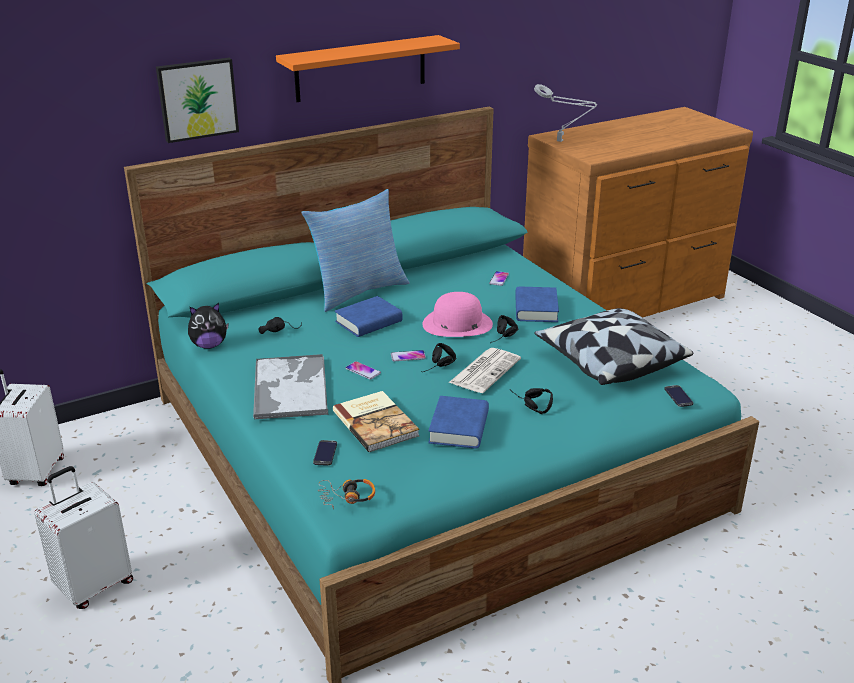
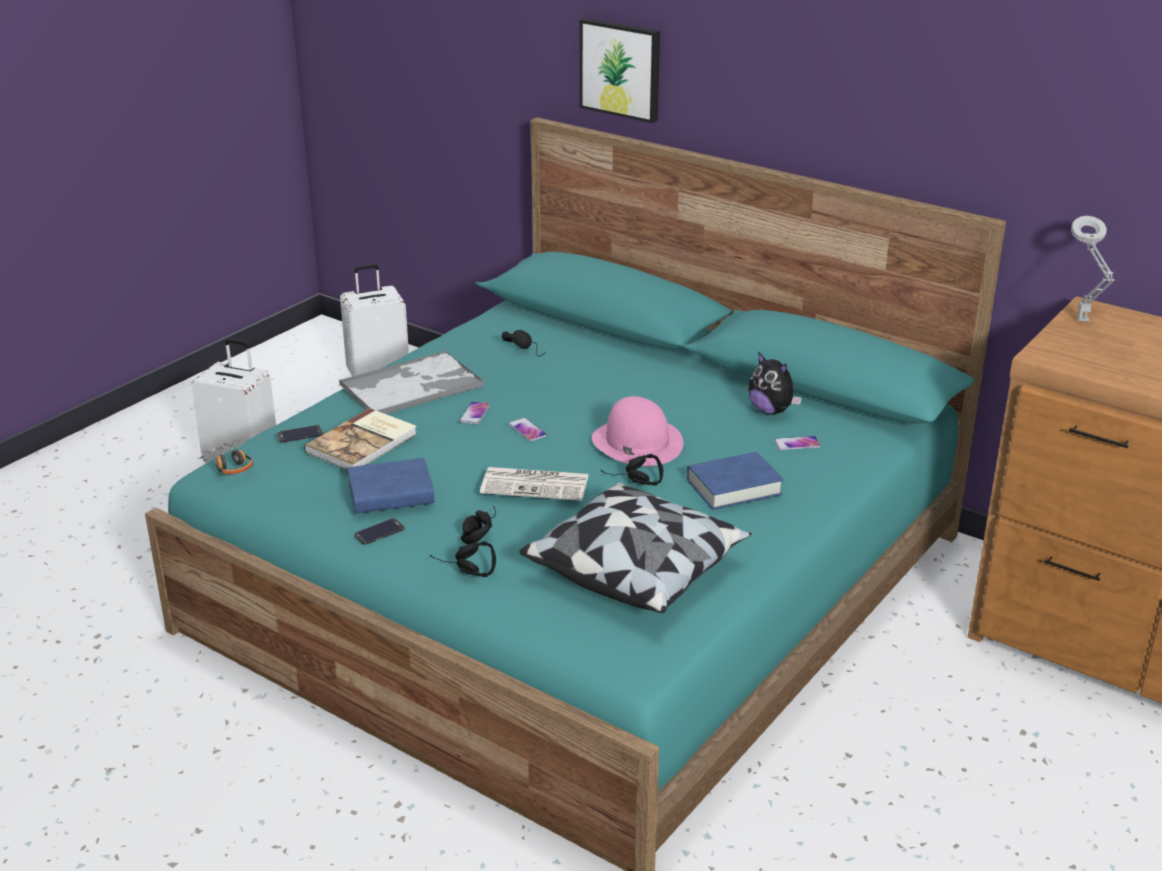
camera: 65 degrees right, 0 degrees up
plush toy [188,303,229,349] -> plush toy moved to [748,352,802,415]
orange shelf [276,35,460,102] -> none
pillow [301,189,409,312] -> none
blue book [335,296,403,337] -> none
black headphones [421,343,456,372] -> black headphones moved to [430,541,496,577]
phone [664,385,693,407] -> phone moved to [354,518,405,545]

